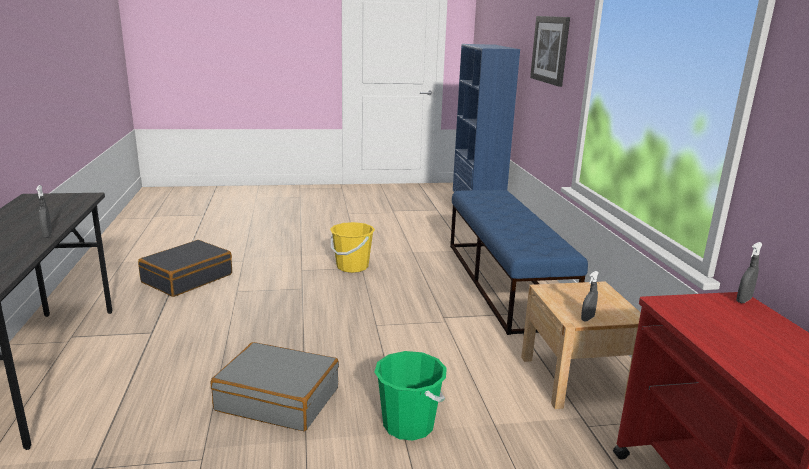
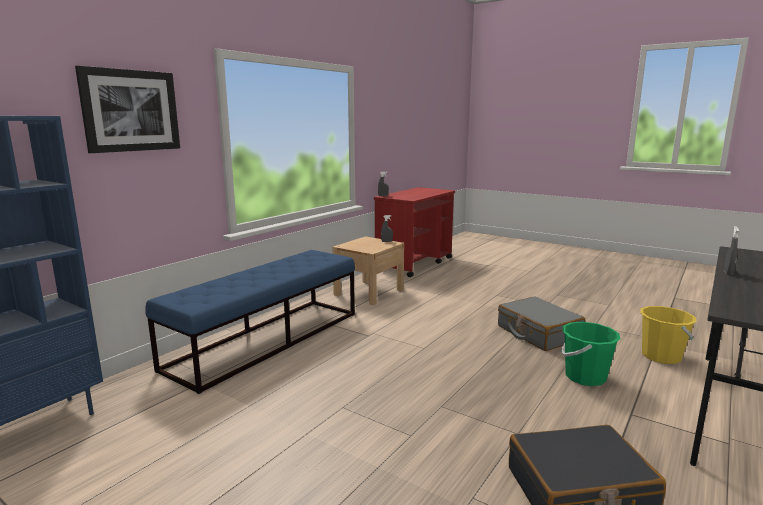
camera: 135 degrees left, 5 degrees down
yellow bucket [330,222,375,273] -> yellow bucket moved to [640,306,697,364]
green bucket [374,351,447,441] -> green bucket moved to [561,322,620,386]

